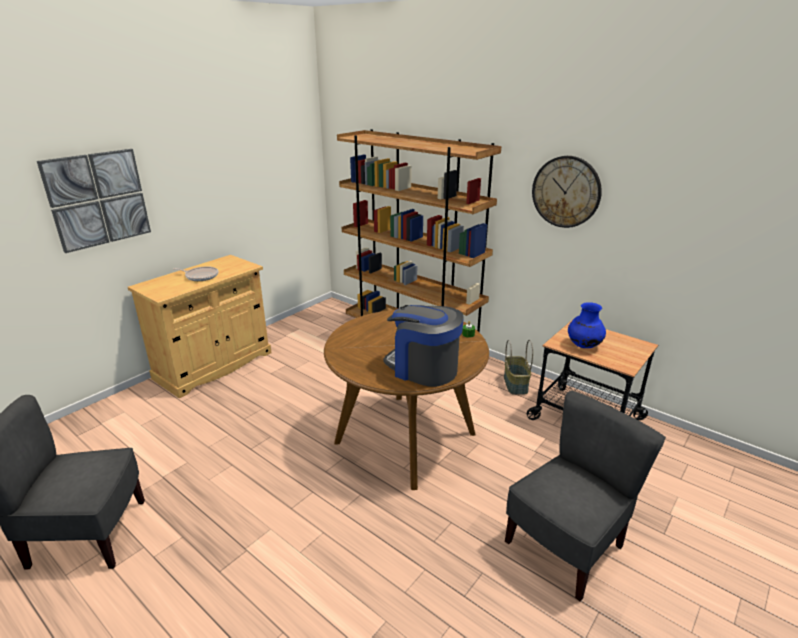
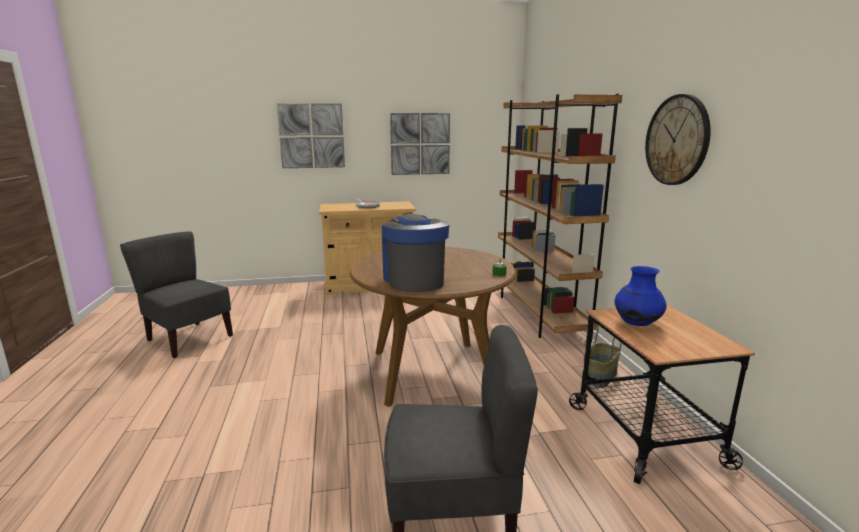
camera: 40 degrees right, 10 degrees down
none -> picture [390,113,450,175]

